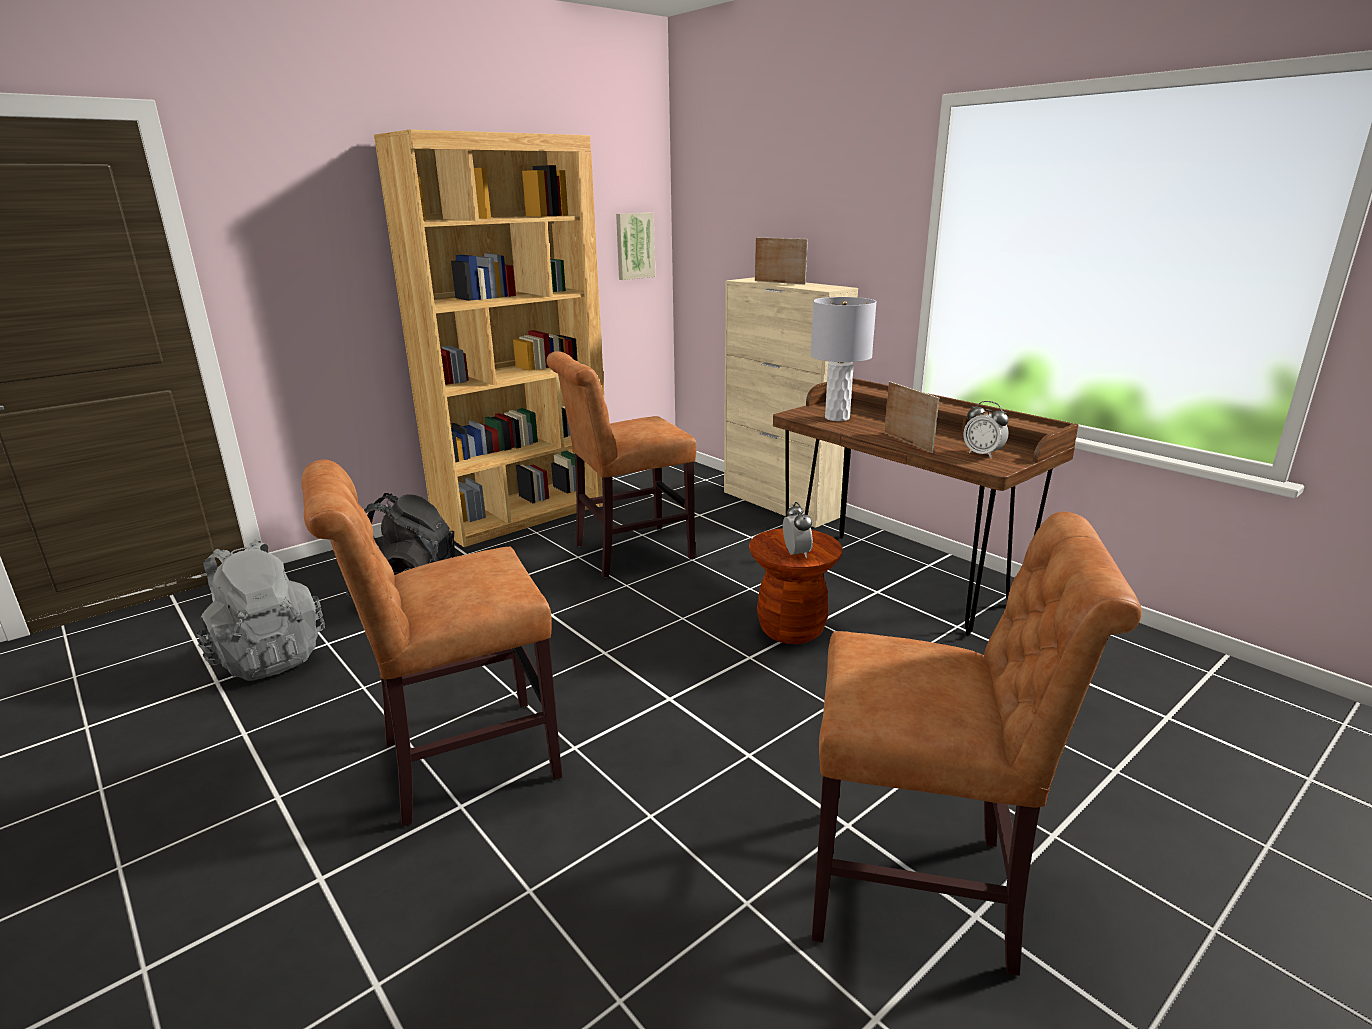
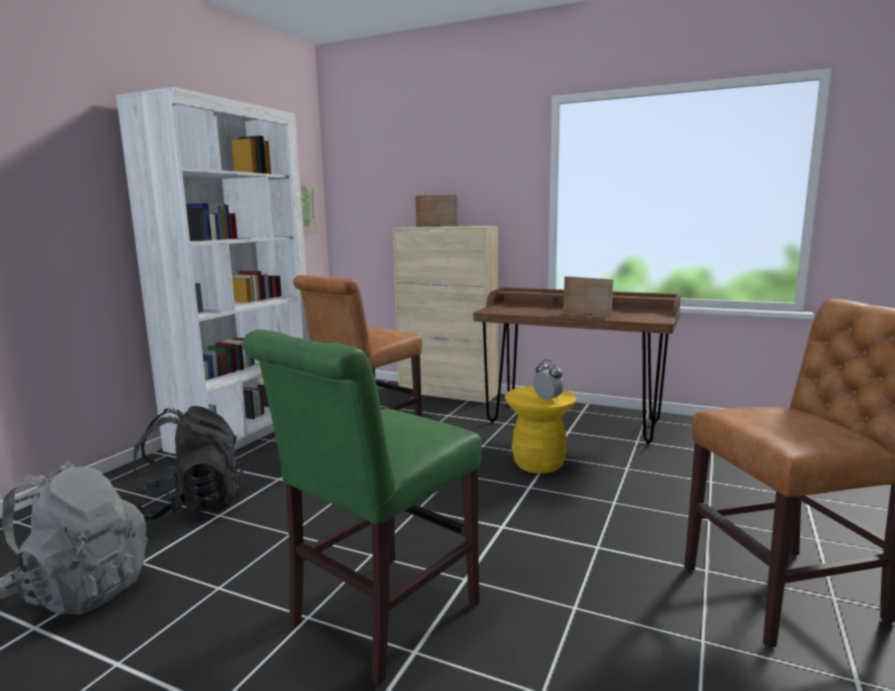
camera: 25 degrees left, 10 degrees down
brown chair [301,460,562,827] -> green chair [243,330,482,686]
brown bookcase [374,129,605,547] -> white bookcase [116,87,310,454]
brown stool [749,528,842,644] -> yellow stool [505,386,576,474]
grey table lamp [811,297,877,421] -> none
alarm clock [963,401,1009,458] -> none

